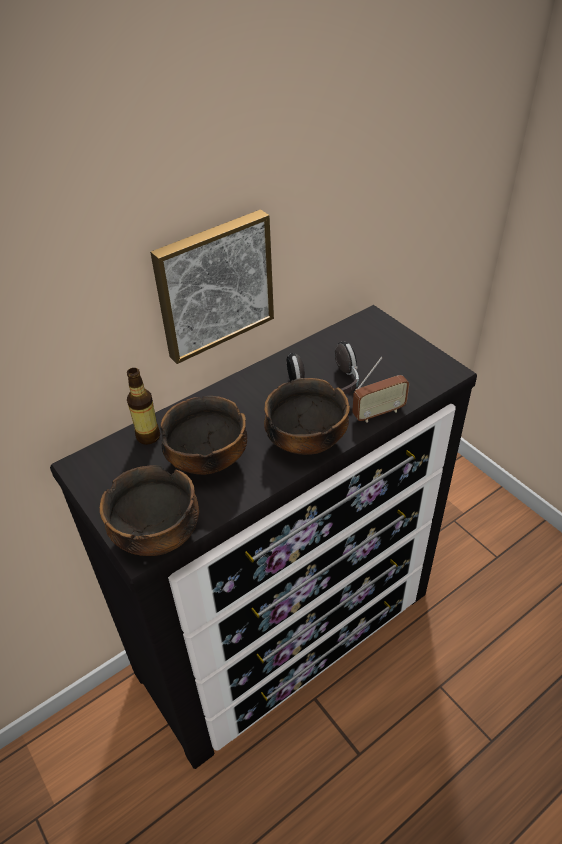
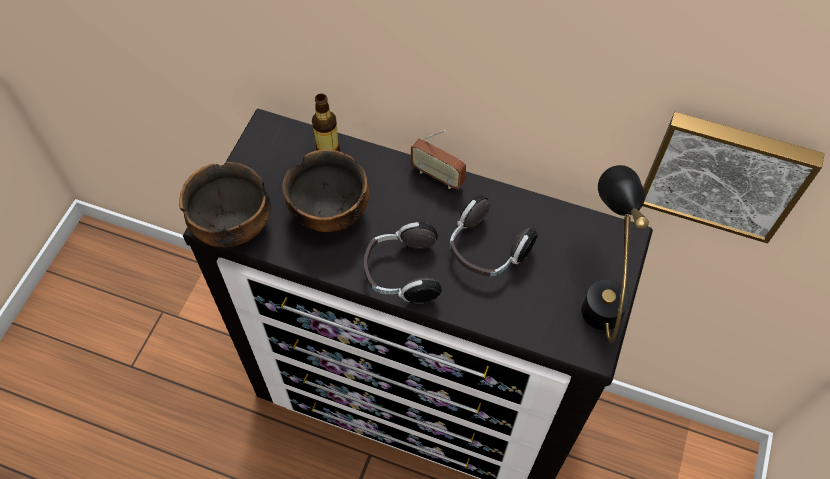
camera: 55 degrees right, 15 degrees up
picture [150,209,274,364] -> picture moved to [643,112,824,243]
bowl [264,378,350,455] -> headphones [364,222,442,304]
radio [352,357,409,422] -> radio moved to [411,130,466,189]
none -> black table lamp [581,165,649,343]

